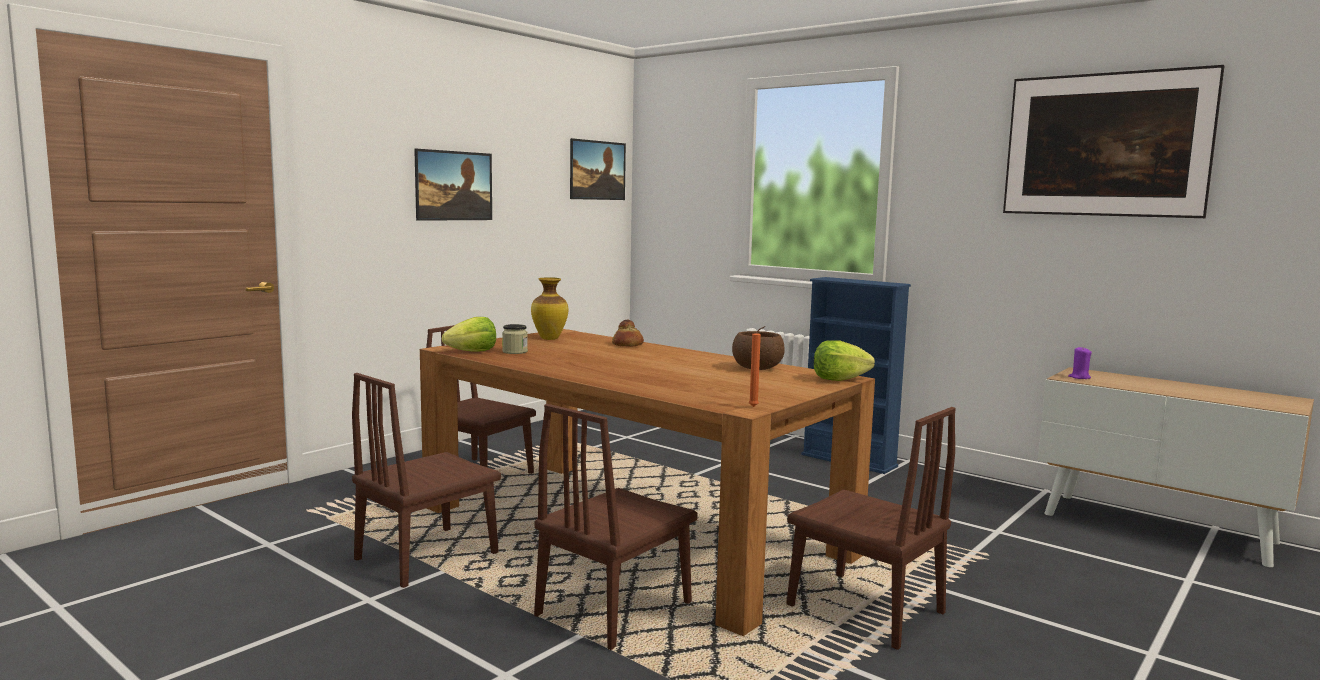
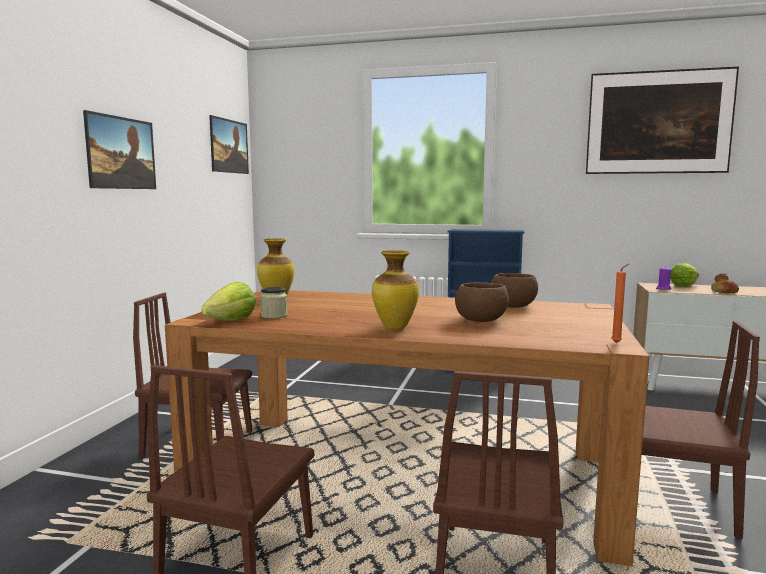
camera: 25 degrees left, 0 degrees up
bread [612,320,644,347] -> bread moved to [711,273,739,293]
lettuce [814,340,875,381] -> lettuce moved to [670,263,699,287]
none -> vase [372,250,419,330]
none -> brown bowl [455,282,509,322]

